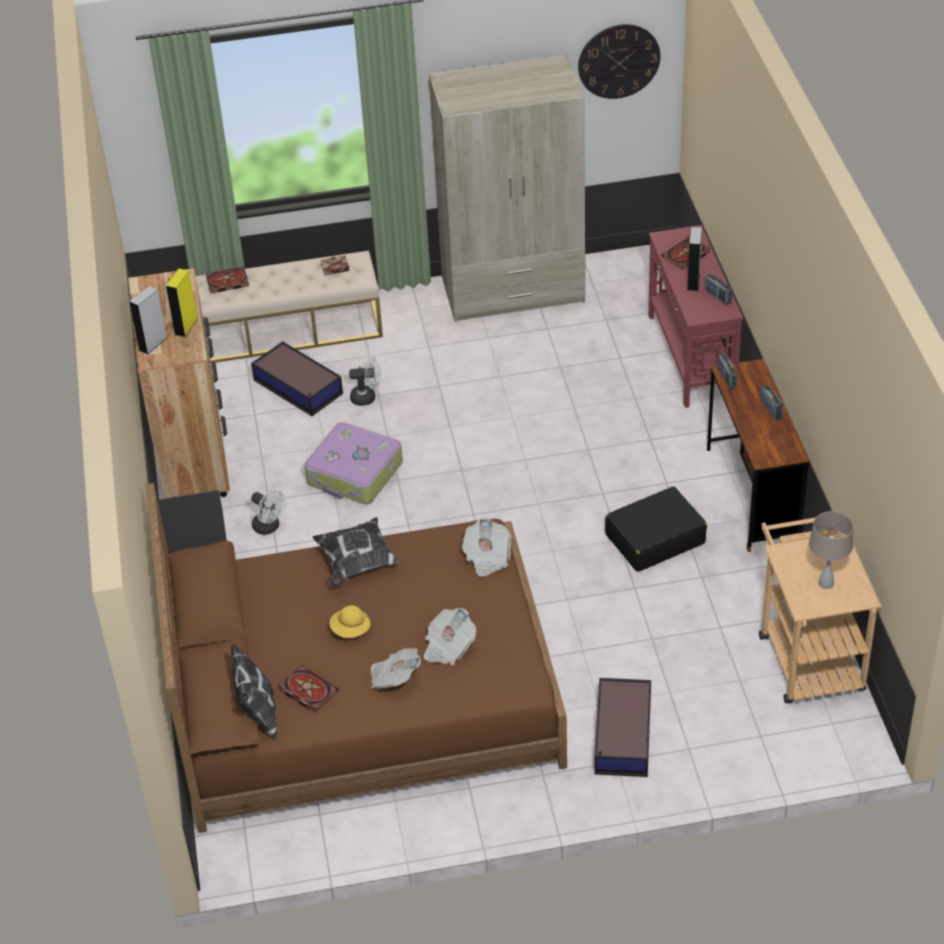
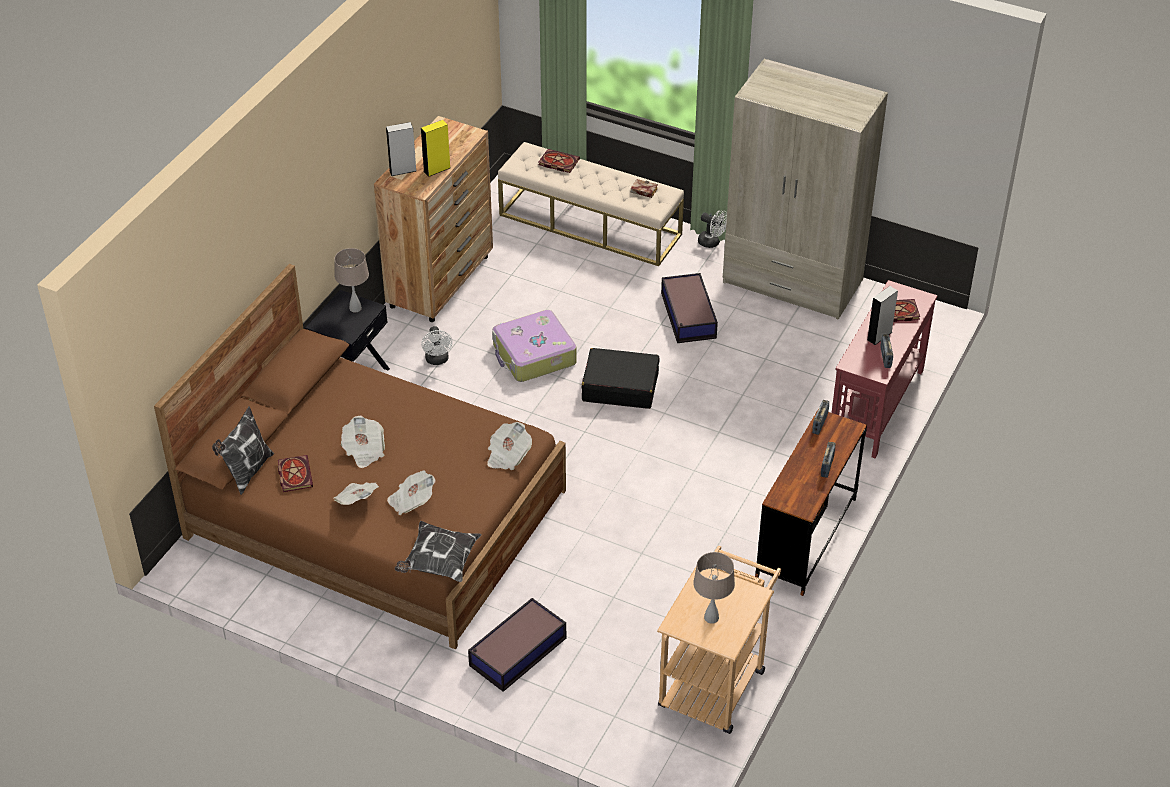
camera: 35 degrees right, 0 degrees up
storage box [251,341,343,416] -> storage box moved to [661,273,718,343]
pillow [312,517,401,586] -> pillow moved to [395,521,482,582]
yellow hat [329,605,370,638] -> newspaper [341,416,385,468]
white fan [349,356,381,406] -> white fan moved to [698,210,727,248]
wall clock [578,24,661,99] -> none
black suitcase [605,486,707,572] -> black suitcase moved to [582,348,660,409]
none -> beige table lamp [334,248,369,313]

